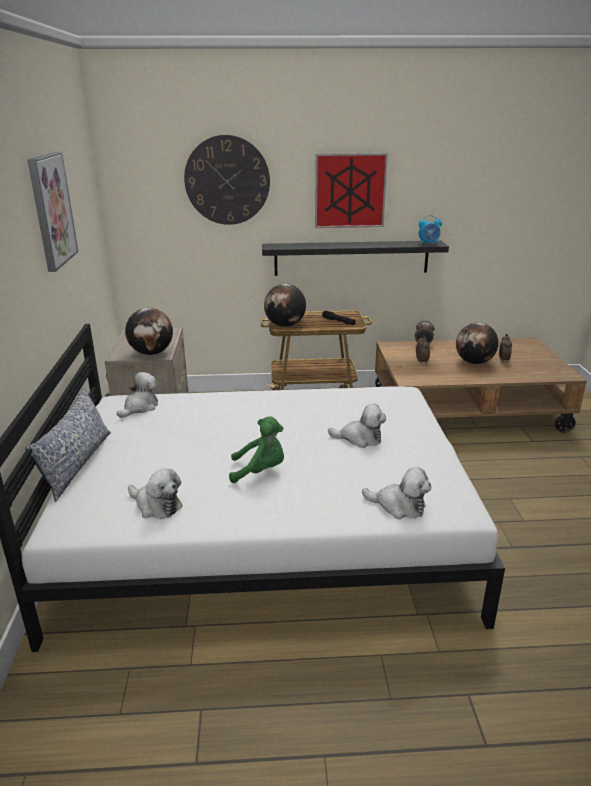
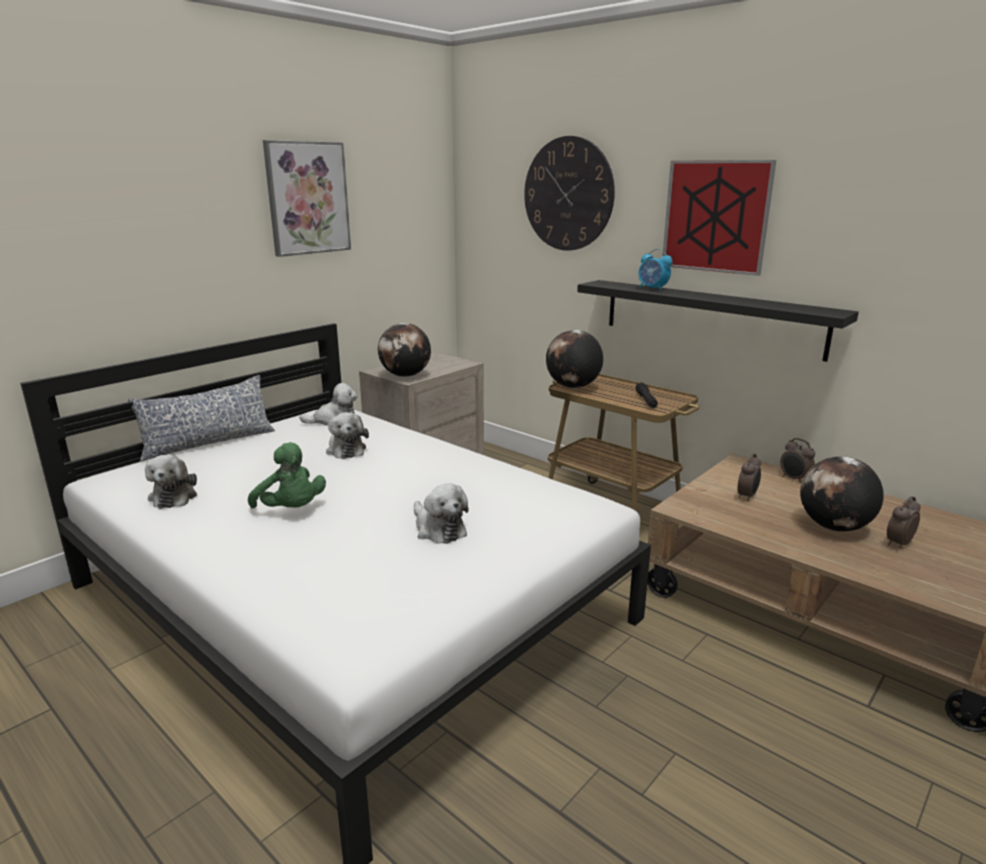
camera: 45 degrees right, 5 degrees down
plush toy [362,467,431,519] -> plush toy moved to [326,412,369,459]
alarm clock [419,215,442,245] -> alarm clock moved to [638,249,672,291]

